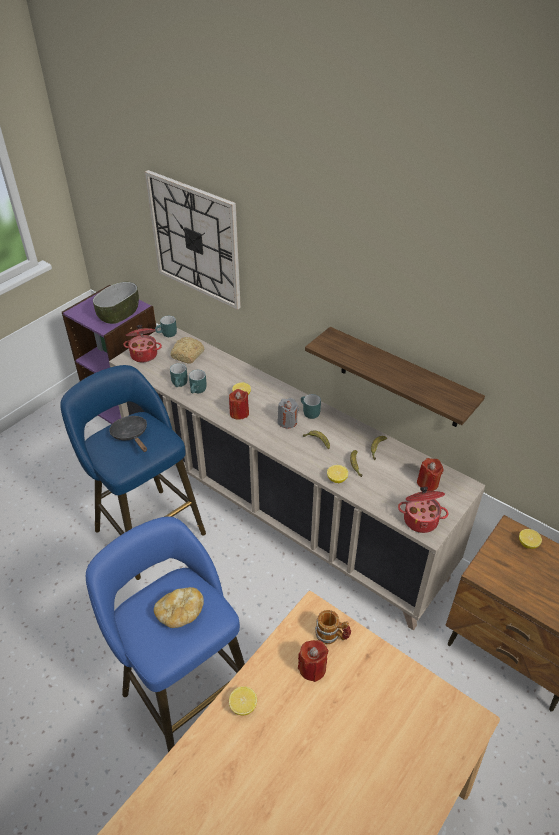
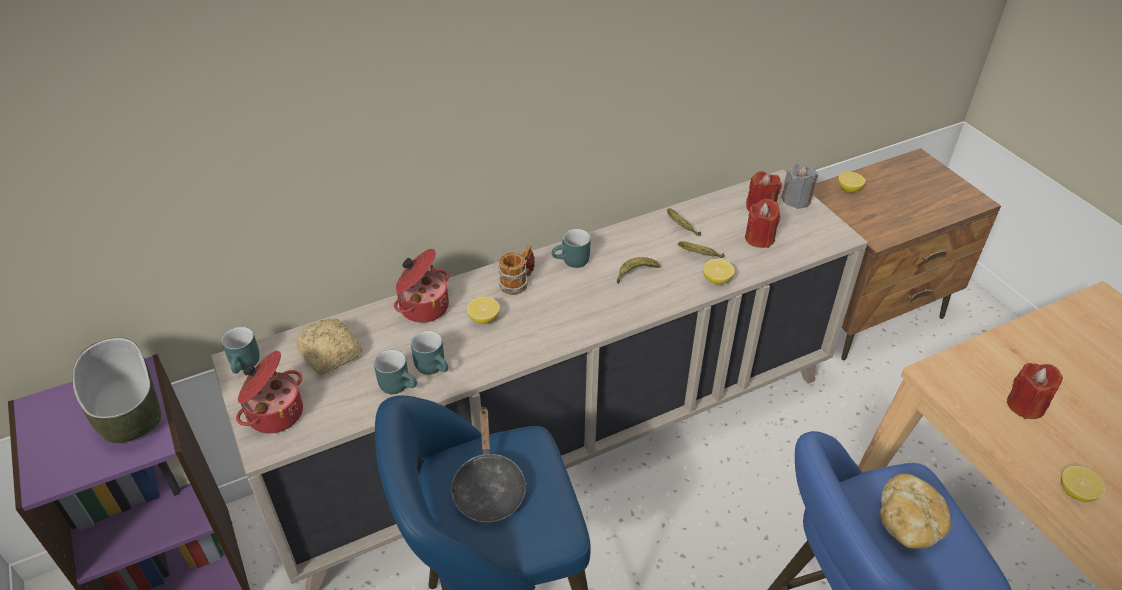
camera: 65 degrees left, 0 degrees up
black frying pan [109,416,147,452] -> black frying pan turned 90 degrees counterclockwise [450,408,527,523]
wall clock [145,170,241,310] -> none
red candle [229,389,249,420] -> red candle moved to [745,199,780,248]
grey candle [277,398,299,429] -> grey candle moved to [781,164,818,209]
shelf [305,327,485,427] -> none
mug [315,610,351,644] -> mug moved to [498,245,535,295]
cooking pot [398,486,448,533] -> cooking pot moved to [394,249,449,323]

